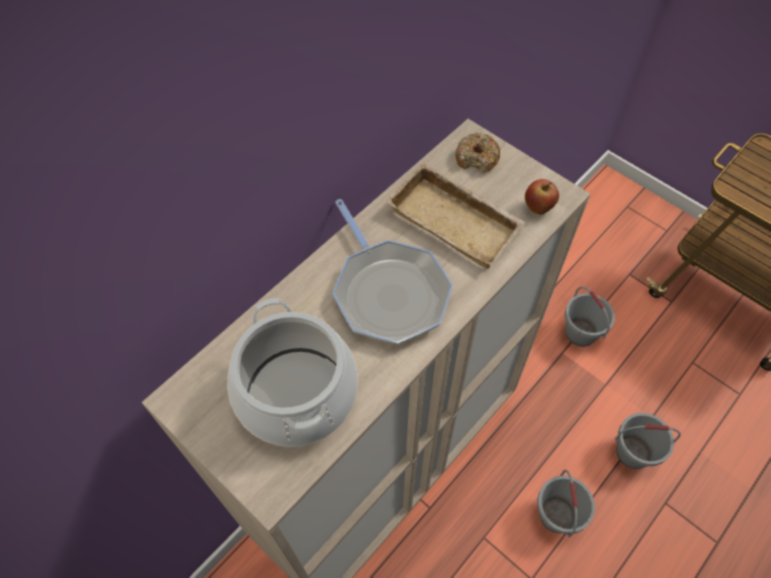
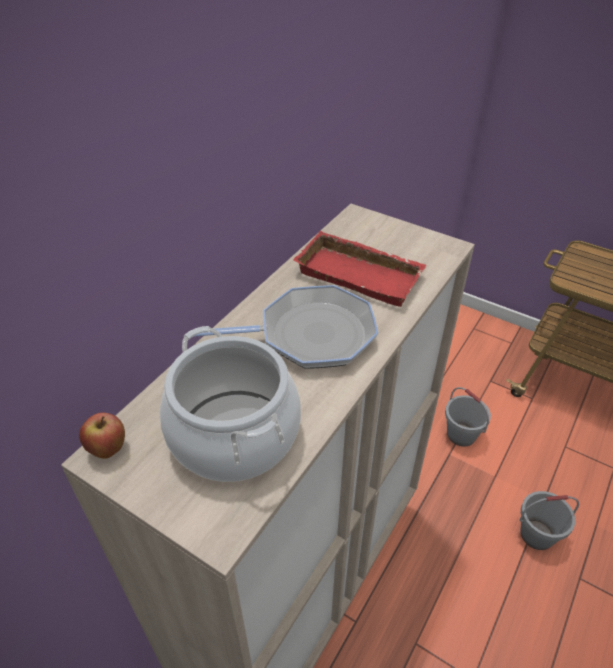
camera: 10 degrees left, 15 degrees down
frying pan [332,199,453,345] -> frying pan turned 60 degrees counterclockwise [193,285,378,369]
beige tray [386,163,526,269] -> red tray [293,231,427,307]
donut [455,133,501,173] -> none
apple [525,179,559,215] -> apple moved to [79,413,125,459]
grey bucket [537,470,595,537] -> none

